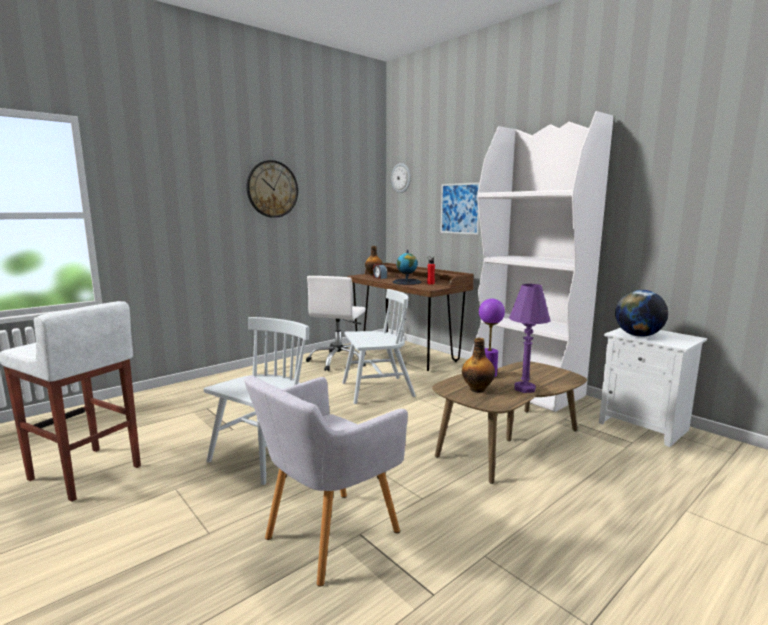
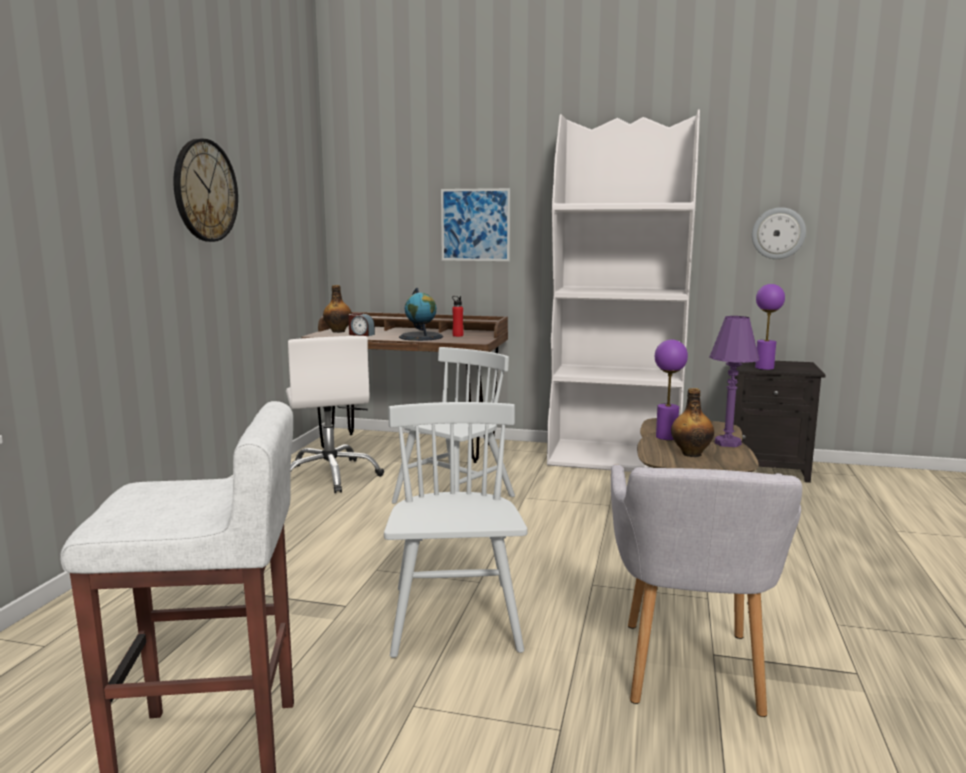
camera: 35 degrees left, 0 degrees up
wall clock [391,163,411,193] -> wall clock moved to [752,207,806,259]
white nightstand [599,328,707,447] -> black nightstand [734,361,826,483]
globe [615,290,668,337] -> purple table lamp [755,284,785,370]

